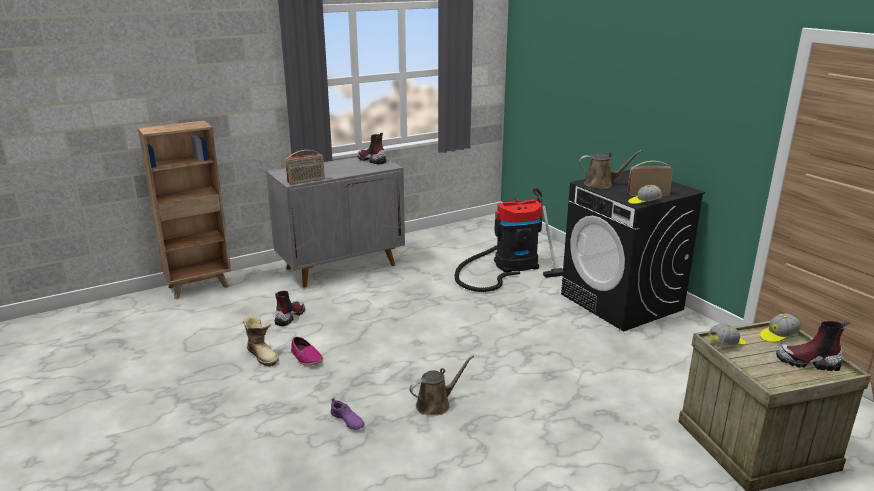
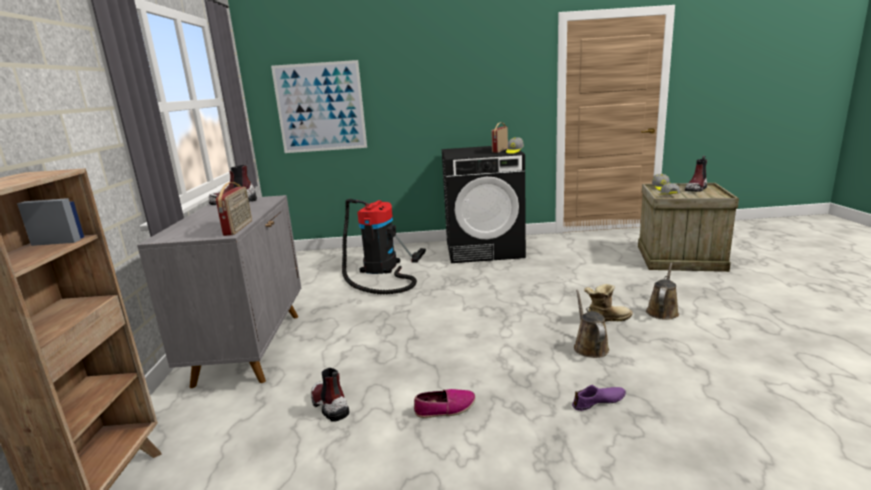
camera: 60 degrees left, 5 degrees down
boot [243,316,279,366] -> boot moved to [584,284,633,322]
brown watering can [579,150,642,189] -> brown watering can moved to [646,263,679,320]
none -> picture [271,60,367,153]

